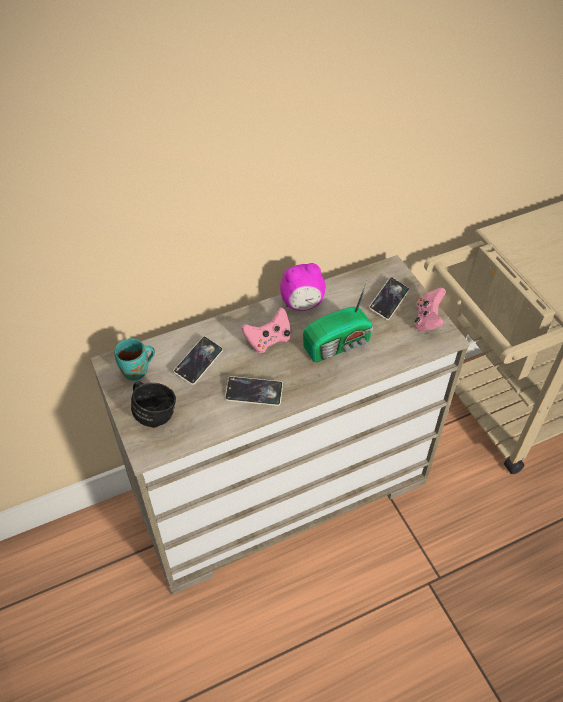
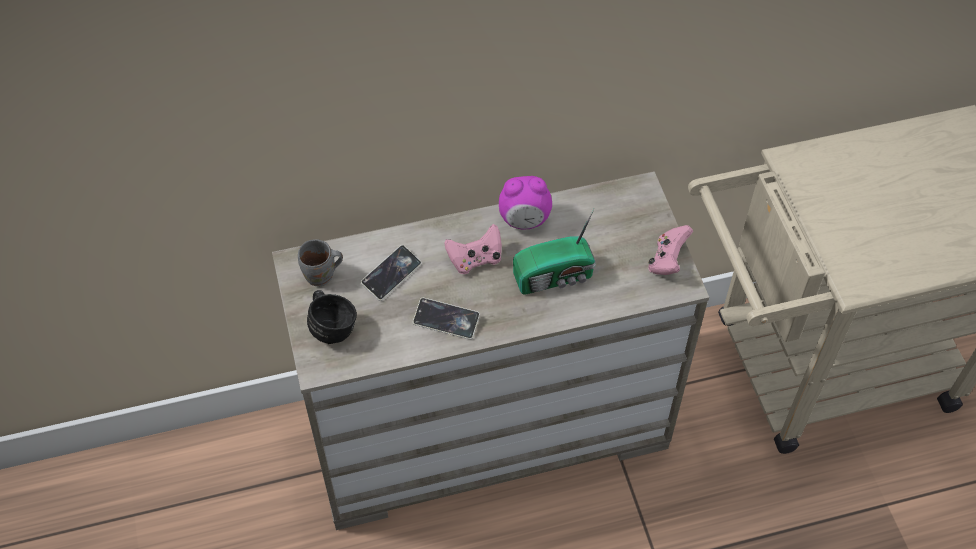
camera: 10 degrees right, 5 degrees up
turquoise mug [114,338,155,381] -> grey mug [298,239,343,287]
phone [369,277,409,320] -> none

